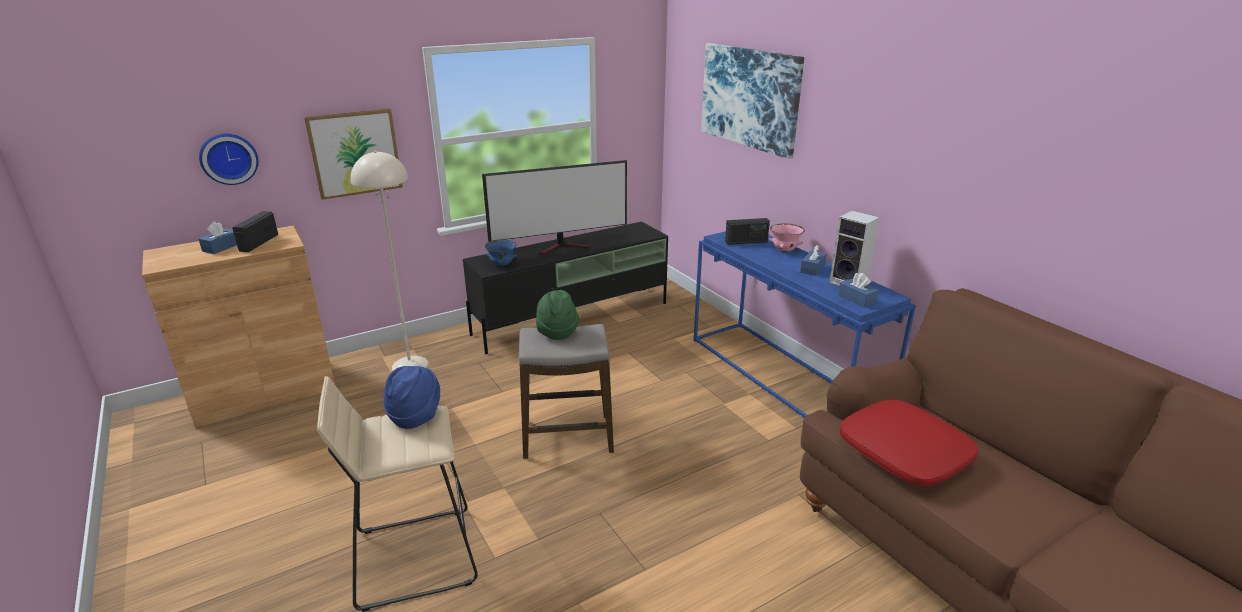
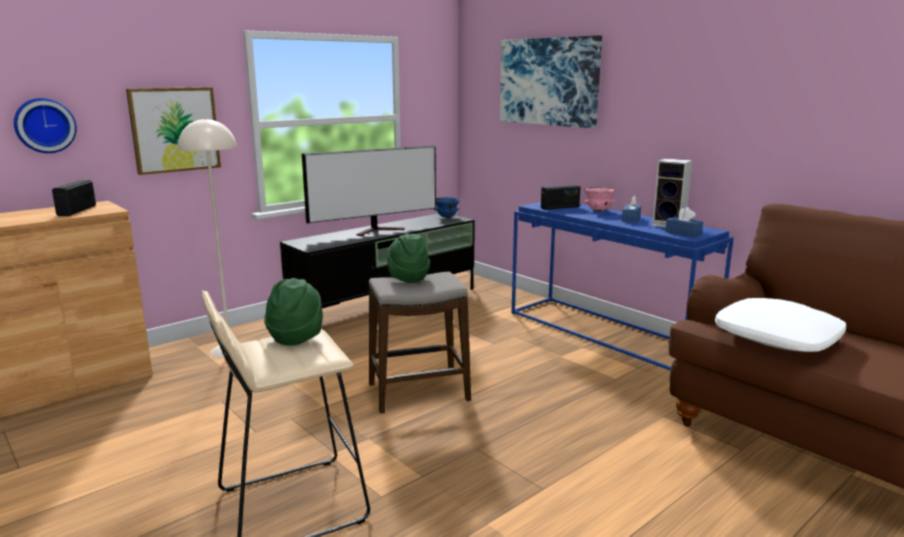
camera: 10 degrees left, 10 degrees down
blue tissue box [199,221,237,254] -> none
blue hat [383,366,440,429] -> green hat [264,278,323,346]
blue bowl [485,239,517,266] -> blue bowl moved to [434,197,460,218]
red pillow [840,399,978,486] -> white pillow [715,298,846,352]

